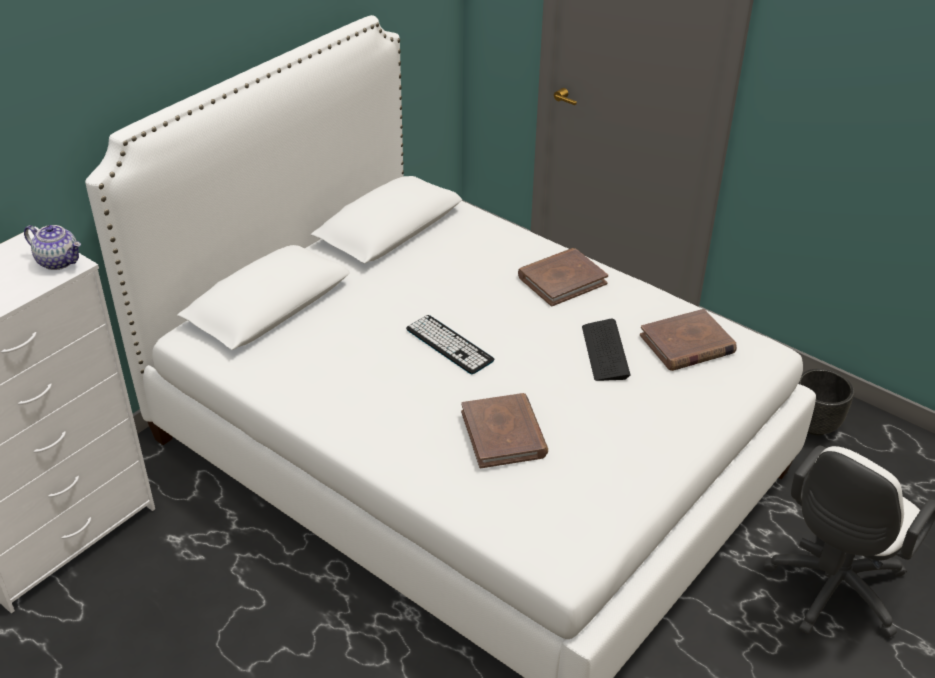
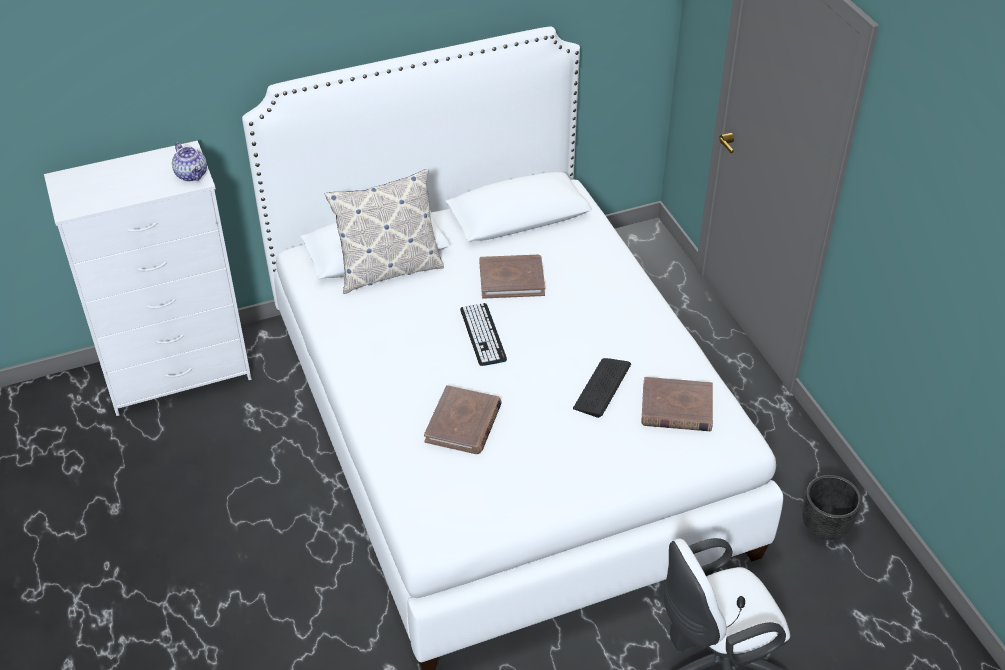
camera: 30 degrees right, 5 degrees up
brown book [518,248,608,306] -> brown book moved to [479,255,545,299]
none -> pillow [325,169,444,294]

